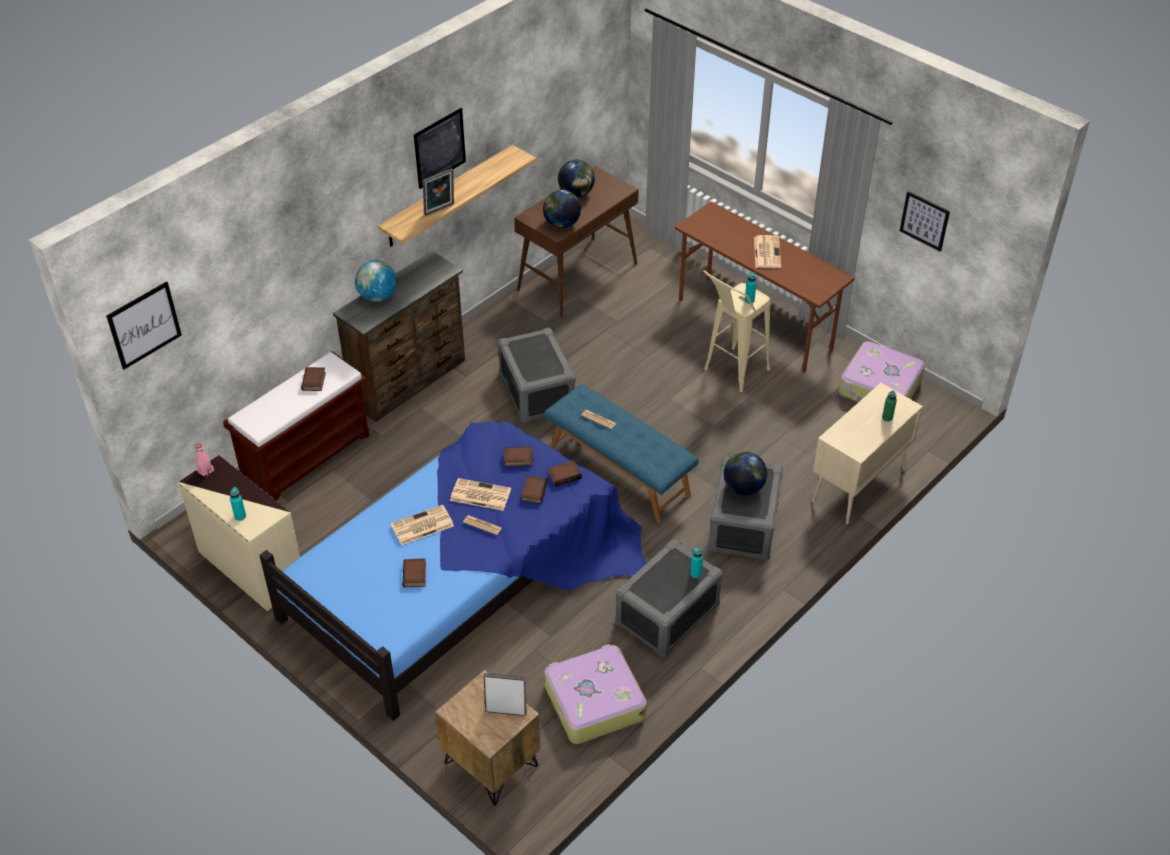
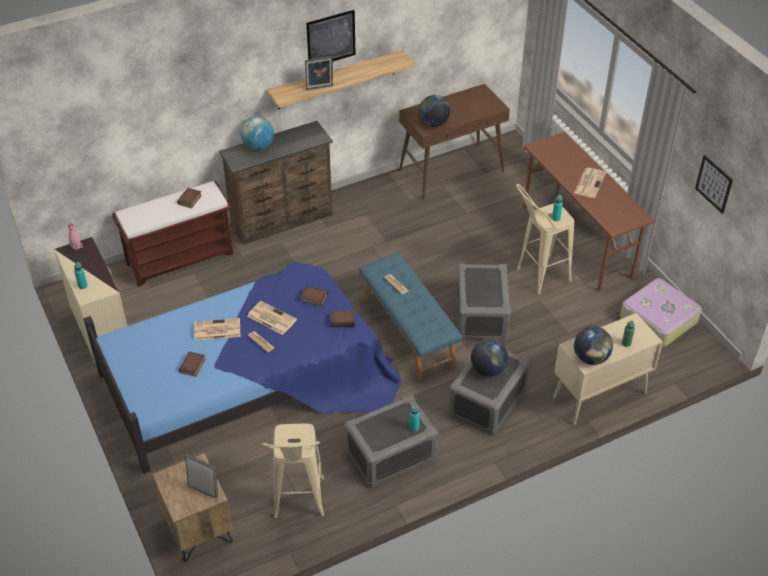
camera: 20 degrees right, 0 degrees up
picture [106,281,182,370] -> none
grey storage box [497,328,575,423] -> grey storage box moved to [456,264,511,340]
book [521,476,547,504] -> none
suitcase [544,644,647,744] -> beige stool [262,424,324,518]
globe [558,160,595,197] -> globe moved to [574,326,613,365]

